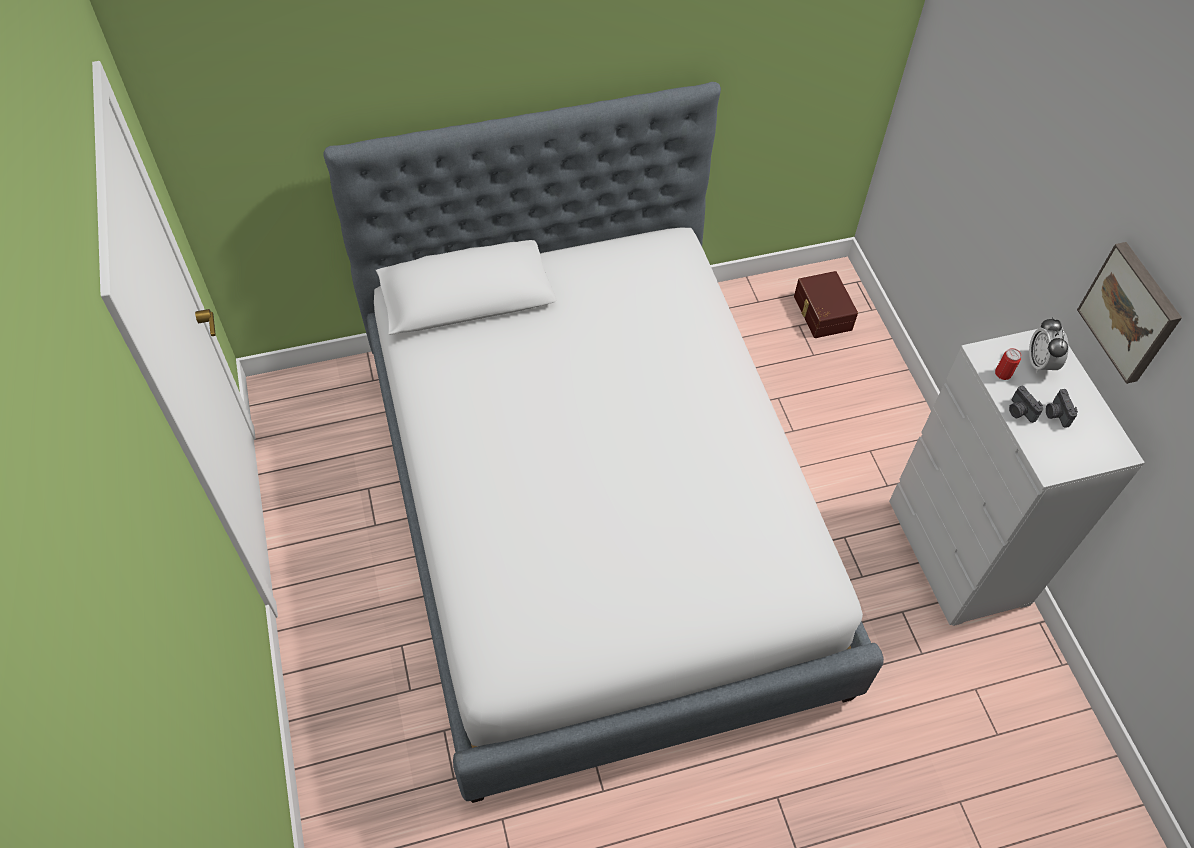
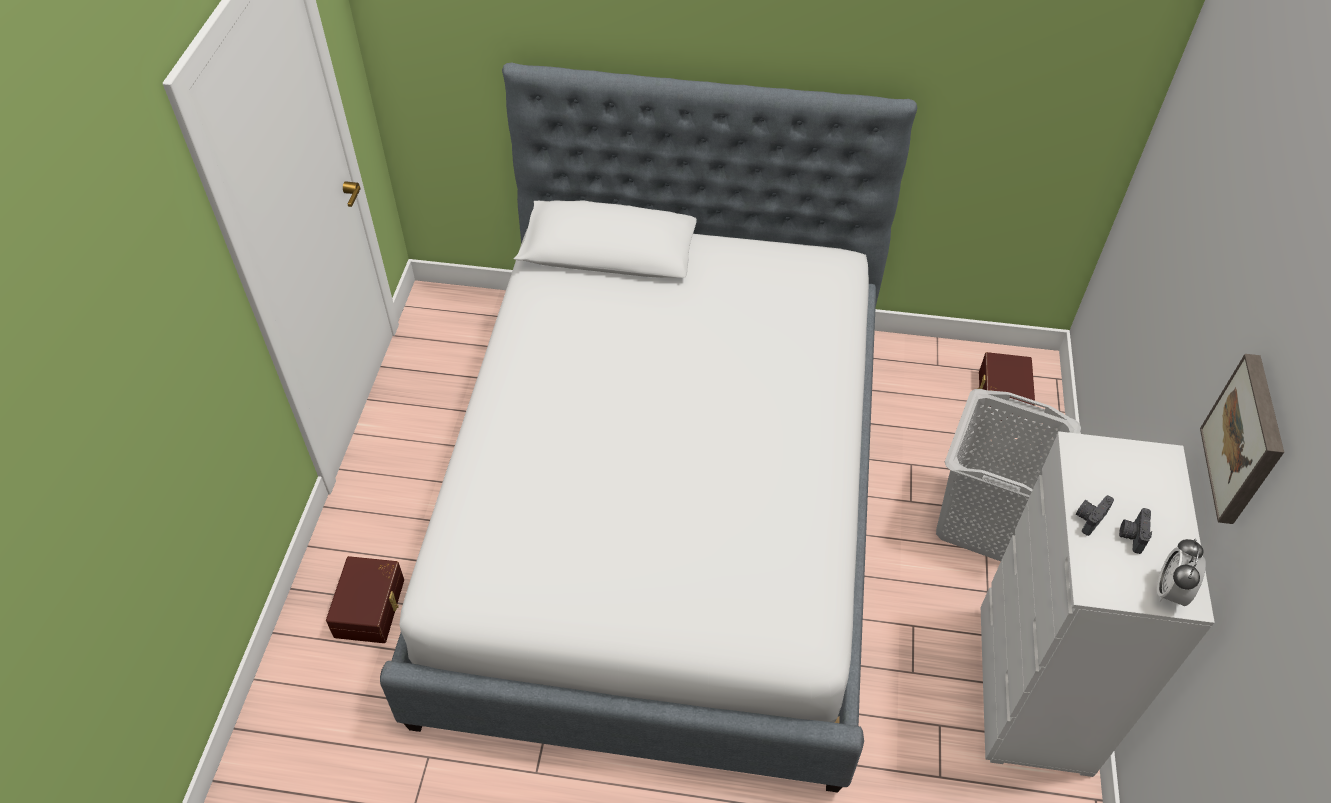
camera: 25 degrees right, 5 degrees down
can [995,348,1021,380] -> none
camera [1009,386,1043,423] -> camera turned 45 degrees clockwise [1076,495,1114,536]
alarm clock [1029,317,1069,374] -> alarm clock moved to [1157,539,1206,606]
none -> brown storage box [326,556,404,643]
none -> grey laundry basket [936,389,1081,561]

